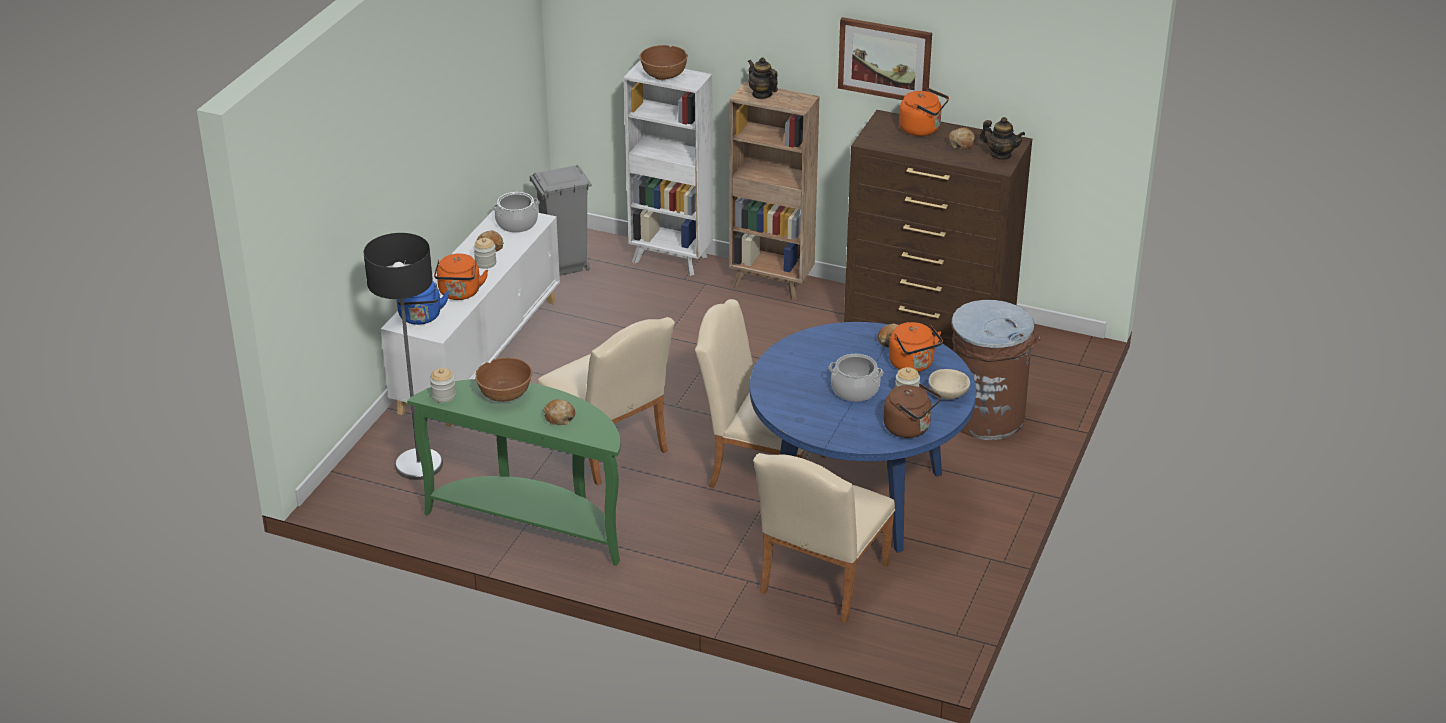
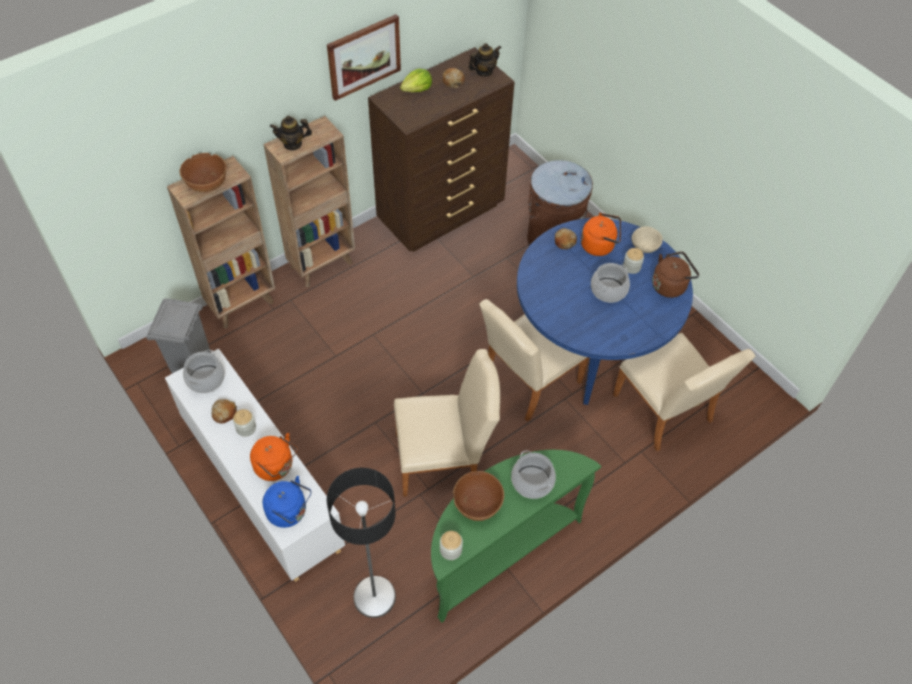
camera: 60 degrees left, 20 degrees up
bread [543,399,575,425] -> cooking pot [511,451,556,499]
white bookcase [624,61,713,276] -> brown bookcase [167,156,275,328]
orange kettle [899,88,949,136] -> lettuce [400,69,432,92]

